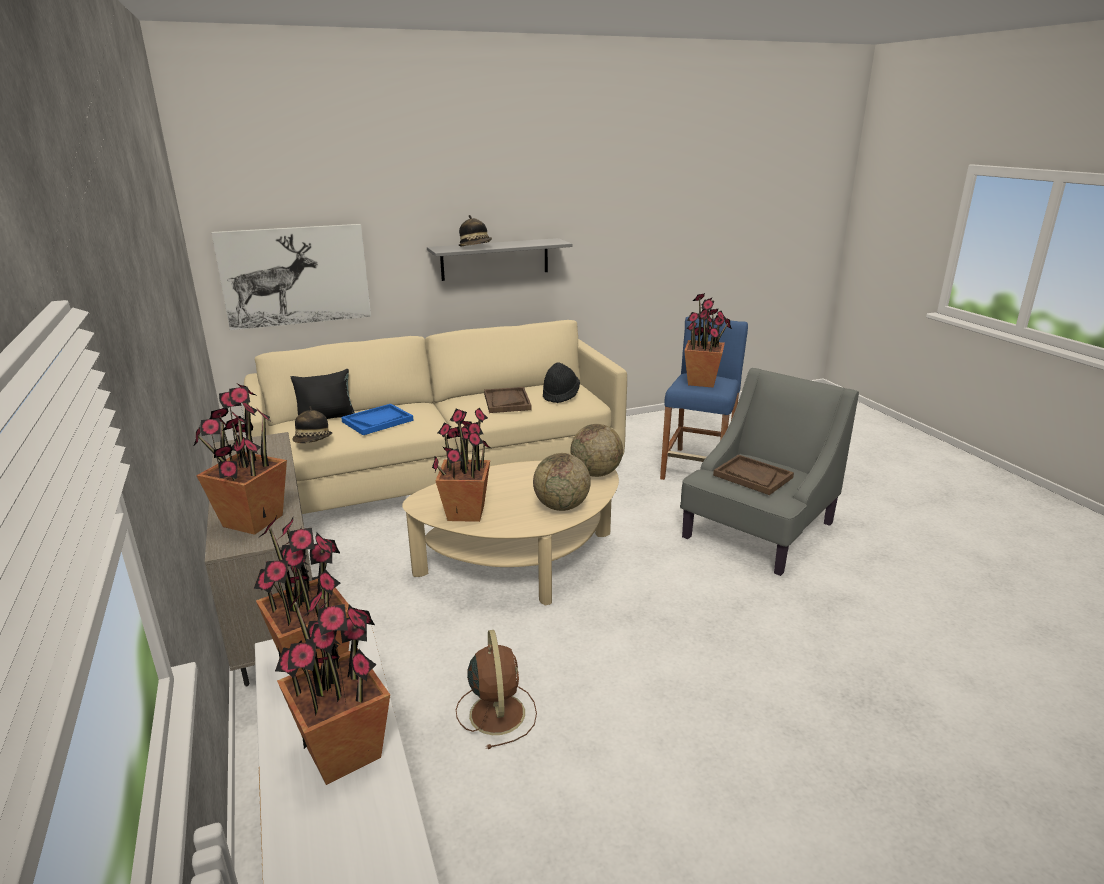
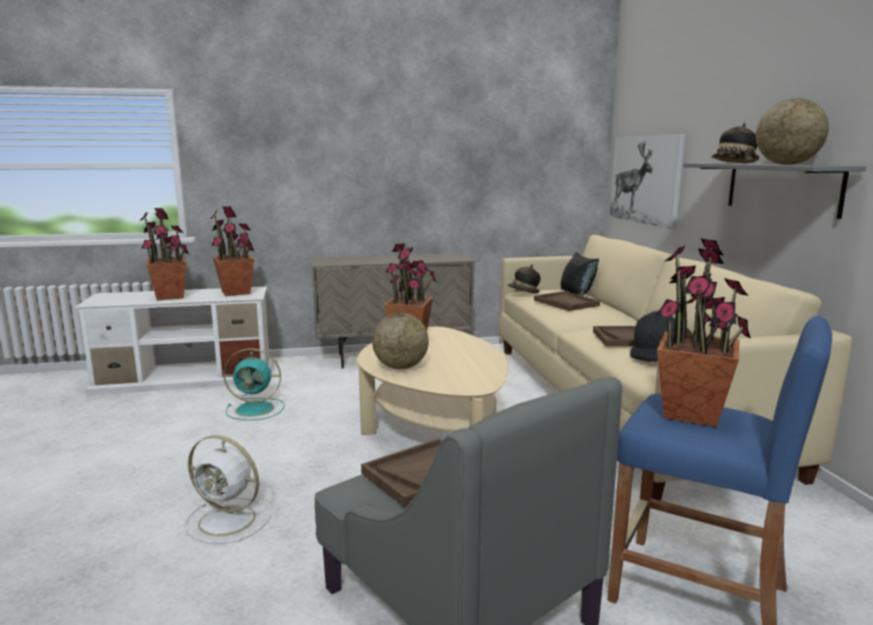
camera: 100 degrees right, 10 degrees down
potted plant [193,384,287,535] -> none
blue tray [341,404,414,435] -> brown tray [534,291,600,311]
brown fan [456,630,537,749] -> turquoise fan [223,348,285,420]
globe [570,424,623,477] -> globe moved to [756,99,829,165]
none -> white fan [184,435,271,544]

